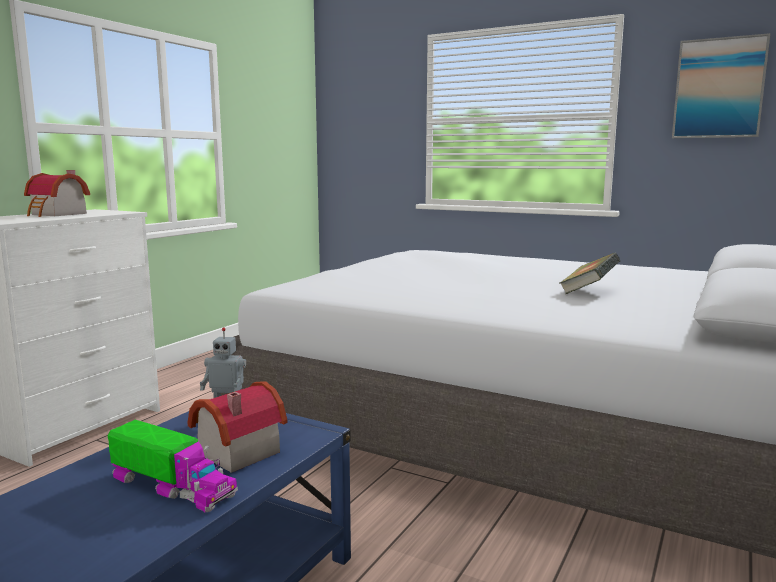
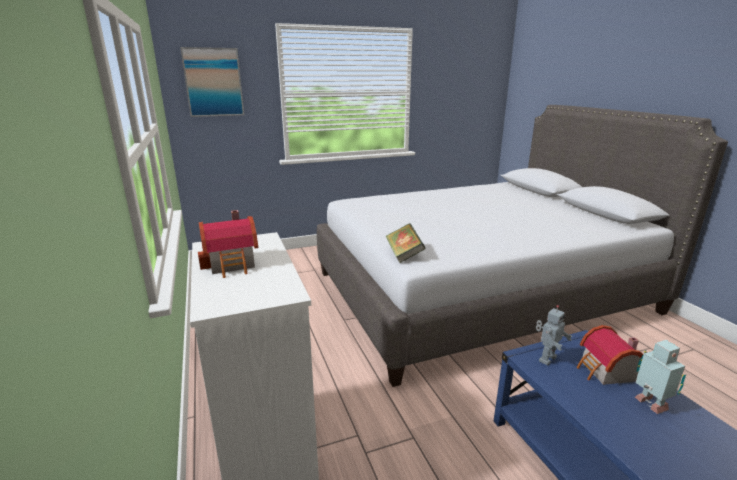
camera: 50 degrees left, 10 degrees up
toy truck [108,420,238,513] -> toy robot [635,340,686,414]
book [559,253,620,294] -> book moved to [386,223,426,263]
picture [672,33,771,138] -> picture moved to [180,47,244,117]

